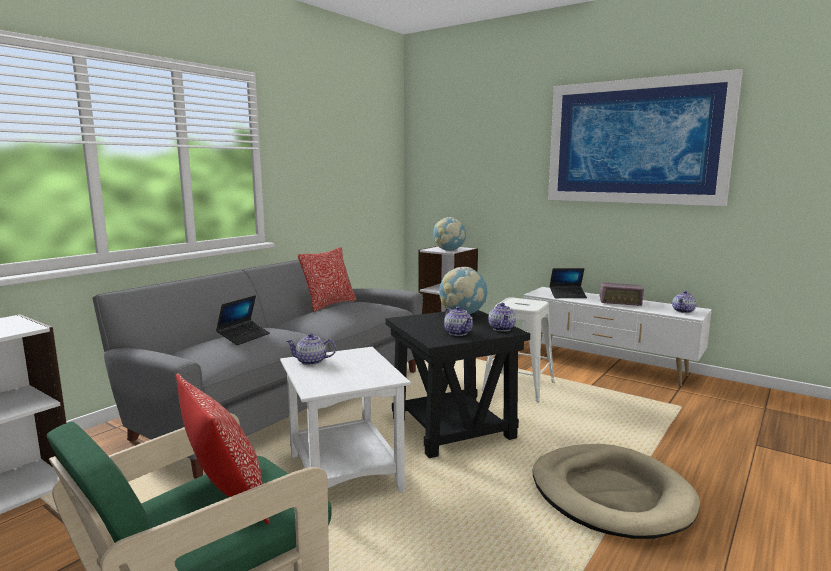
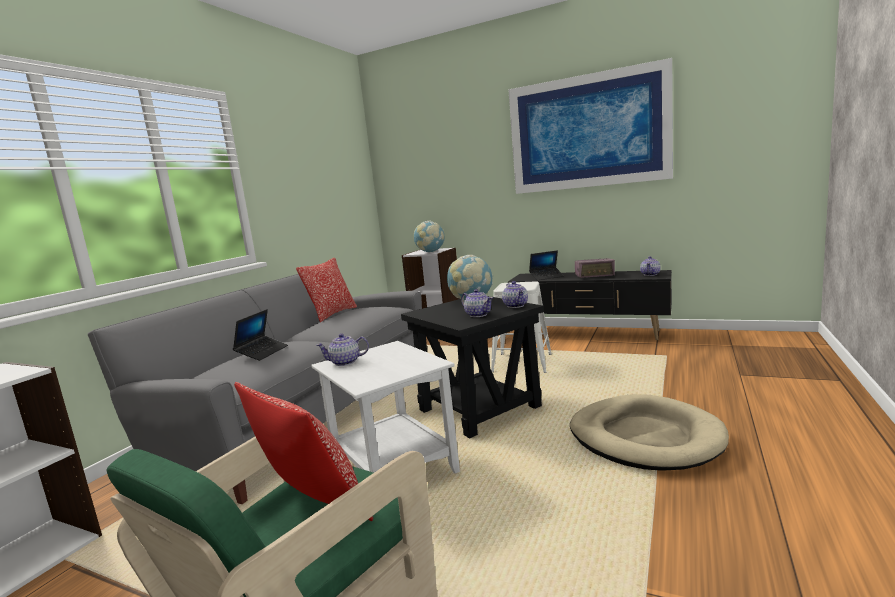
camera: 10 degrees left, 0 degrees up
white tv stand [522,287,712,386] -> black tv stand [508,270,672,340]

